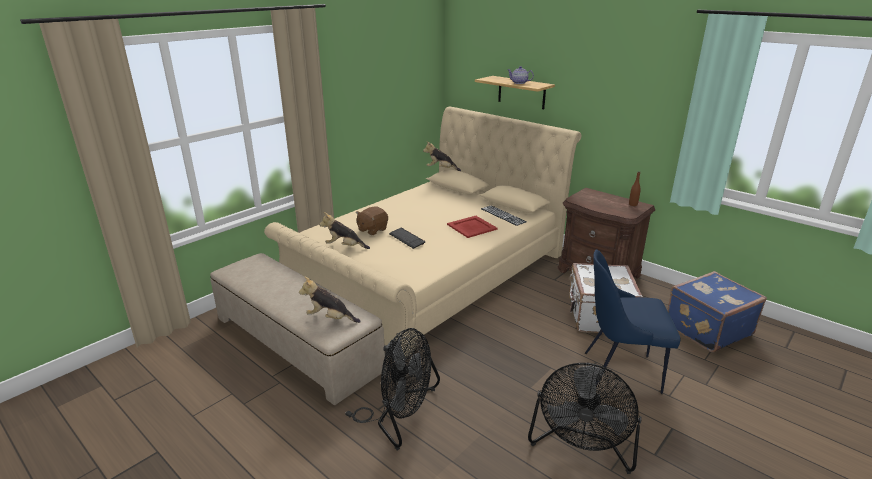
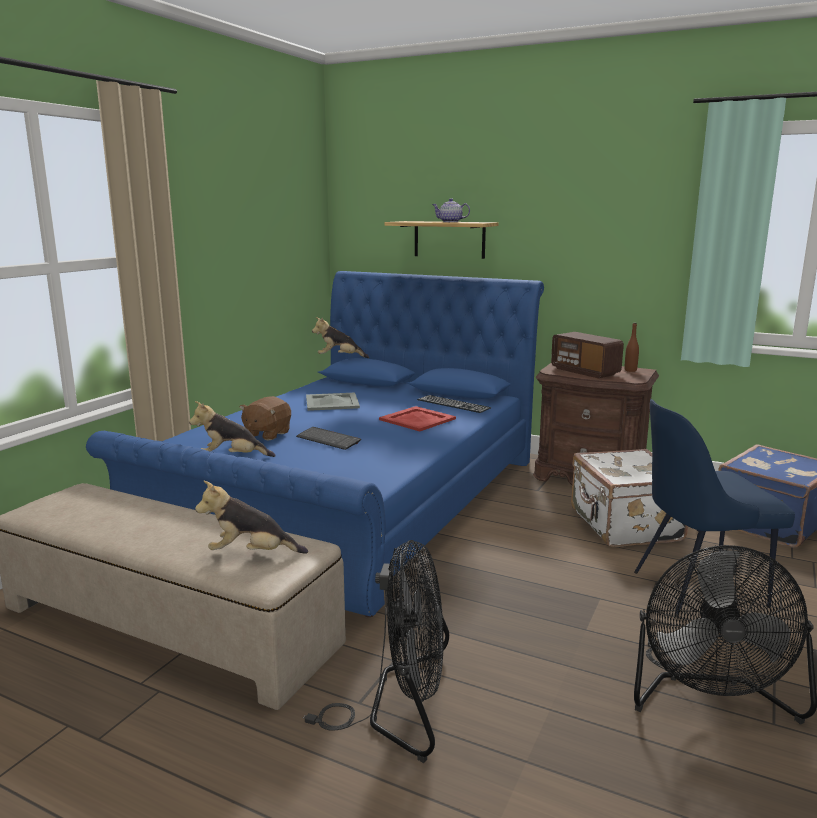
camera: 15 degrees left, 10 degrees down
beige bed [264,107,581,357] -> blue bed [86,271,544,617]
none -> grey tray [306,393,360,411]
none -> radio [551,332,624,379]

